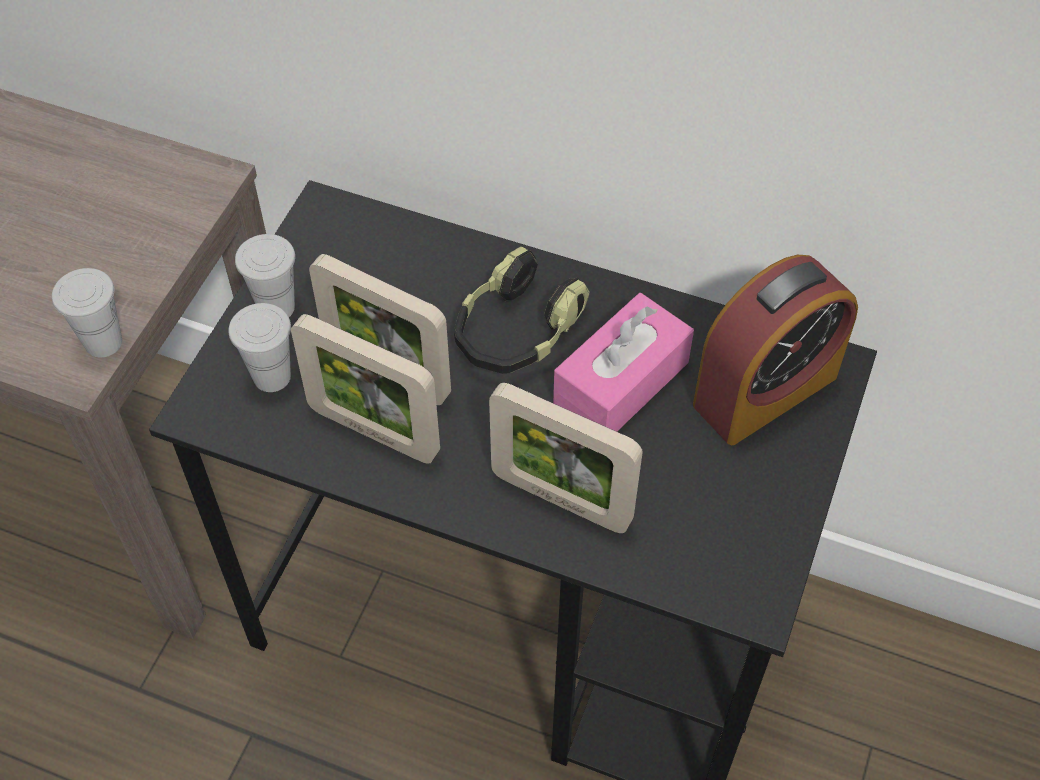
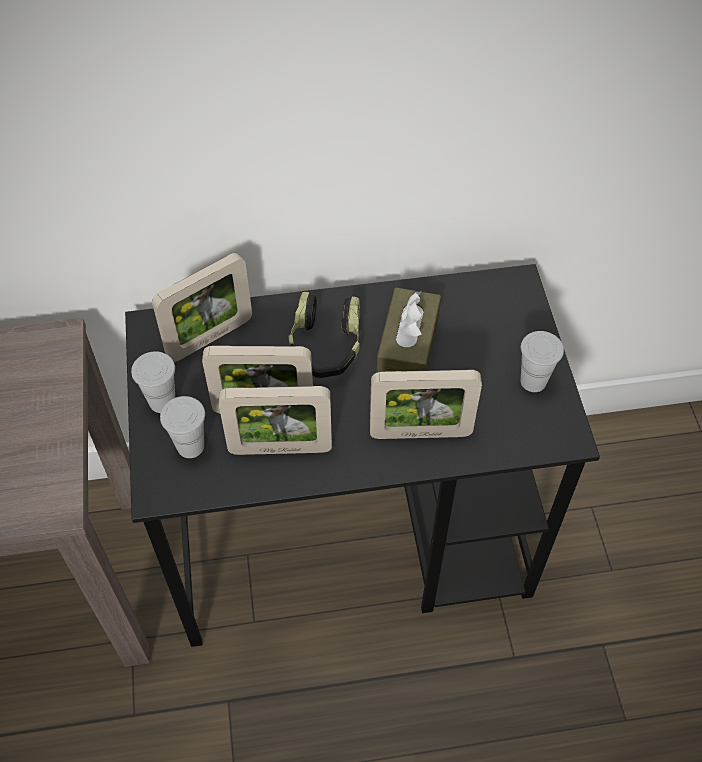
camera: 30 degrees left, 0 degrees up
white cup [52,268,122,357] -> white cup moved to [521,331,564,392]
pink tissue box [553,293,694,432] -> brown tissue box [377,288,441,373]
alarm clock [693,255,858,445] -> none
none -> picture frame [152,253,252,362]

